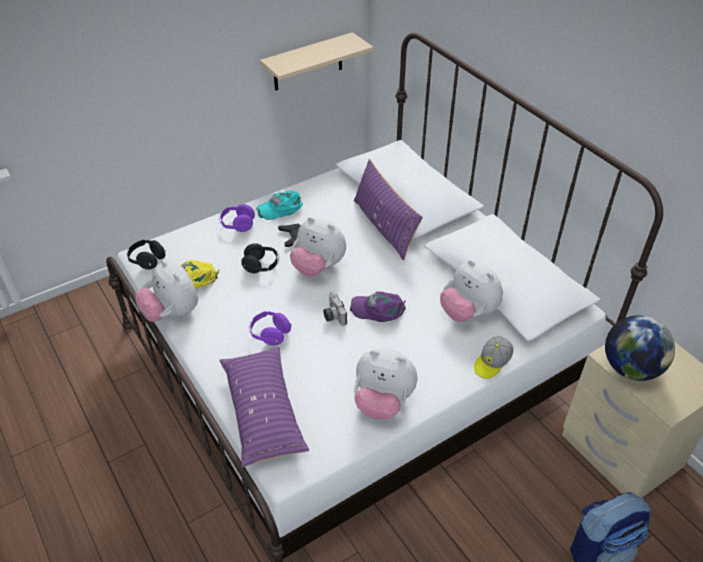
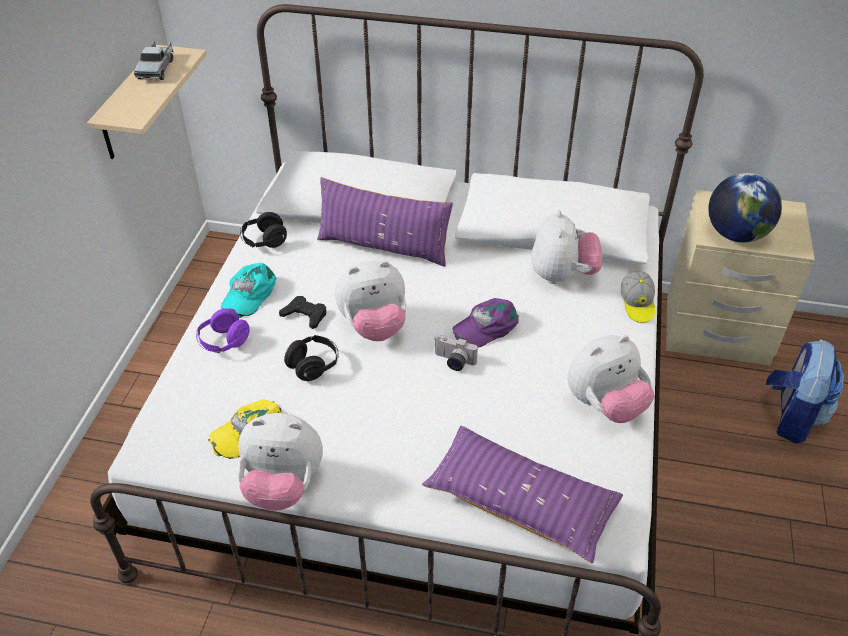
camera: 45 degrees left, 0 degrees up
black headphones [127,240,166,269] -> black headphones moved to [240,212,287,248]
purple headphones [249,311,292,346] -> none
plush toy [440,260,503,322] -> plush toy turned 90 degrees counterclockwise [531,210,602,284]
none -> toy truck [134,41,174,80]

